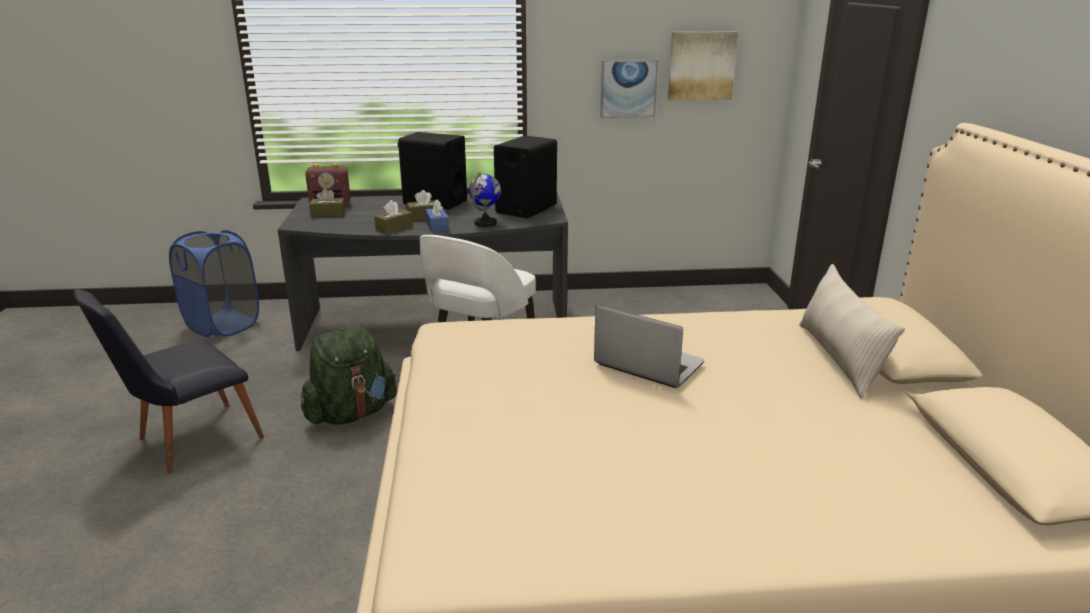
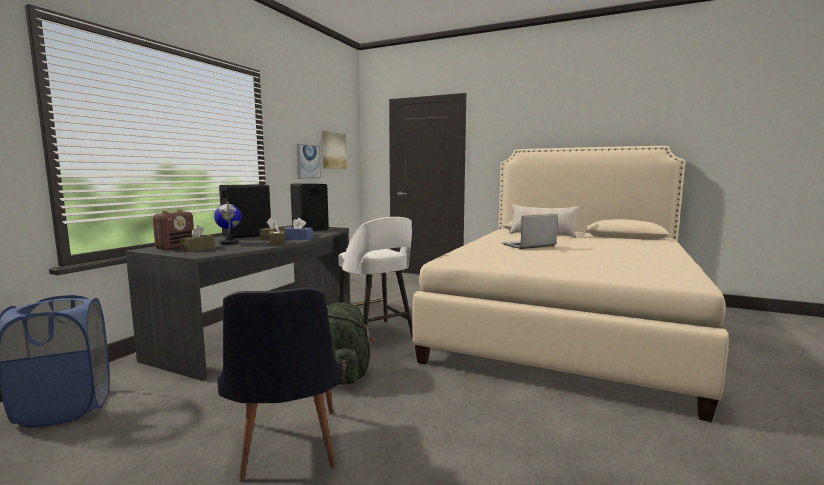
camera: 60 degrees left, 15 degrees down
globe [469,172,501,227] -> globe moved to [214,201,241,245]

